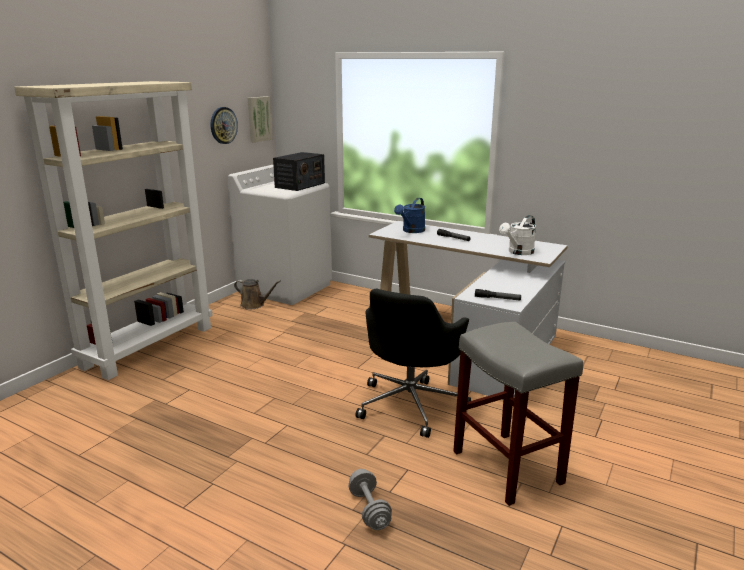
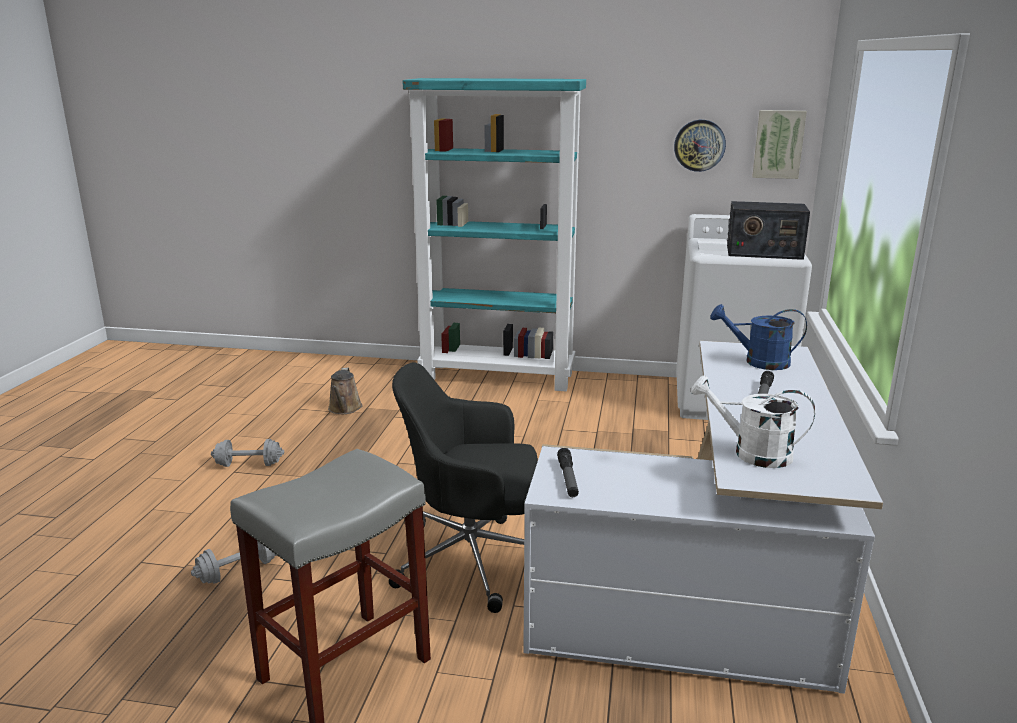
camera: 70 degrees right, 0 degrees up
beige bookcase [14,81,213,380] -> turquoise bookcase [402,78,586,391]
brown watering can [234,279,281,309] -> brown watering can moved to [328,367,363,414]
none -> grey dumbbell [211,439,284,467]

